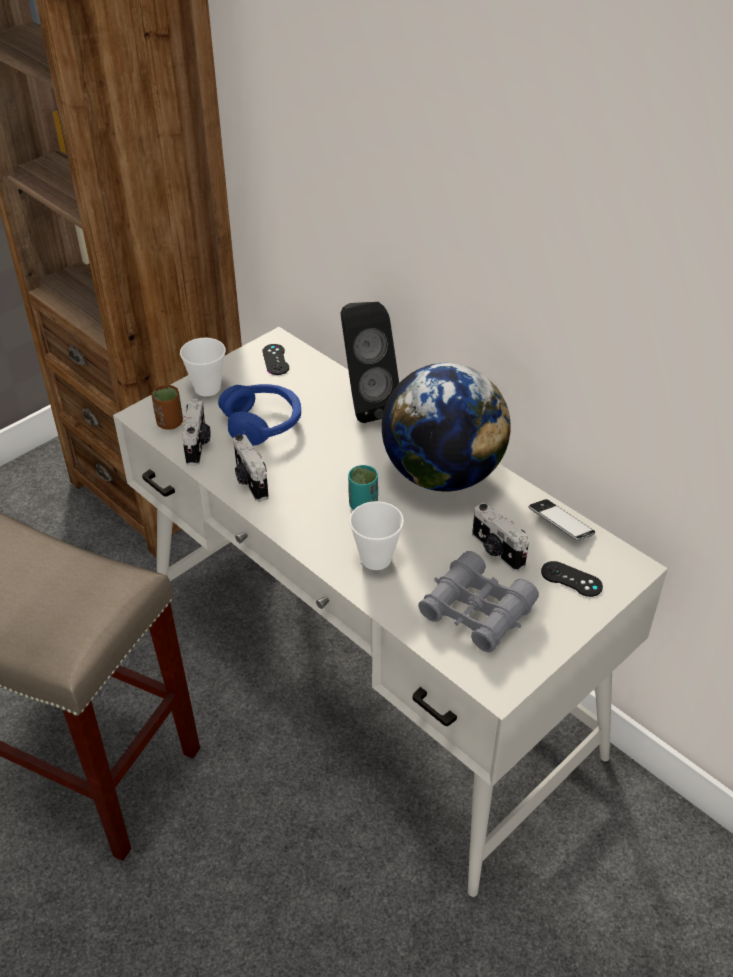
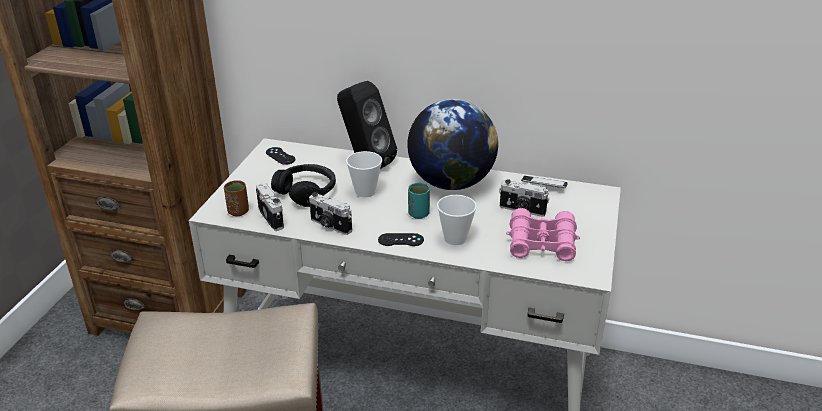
camera: 30 degrees left, 10 degrees down
cup [180,338,226,396] -> cup moved to [346,151,382,197]
blue headphones [218,384,301,446] -> black headphones [271,164,336,207]
grey binoculars [418,551,539,653] -> pink binoculars [506,208,580,261]
black game controller [541,561,603,597] -> black game controller moved to [378,233,424,246]

